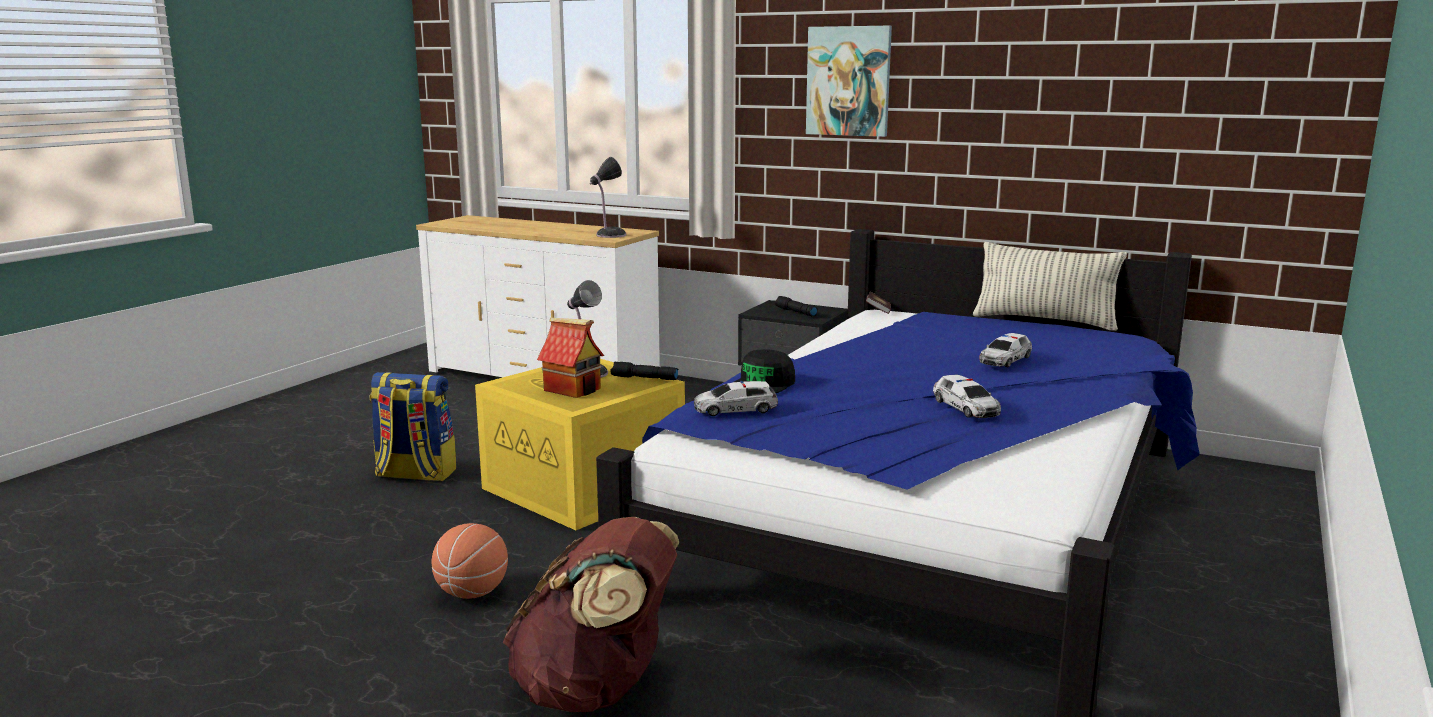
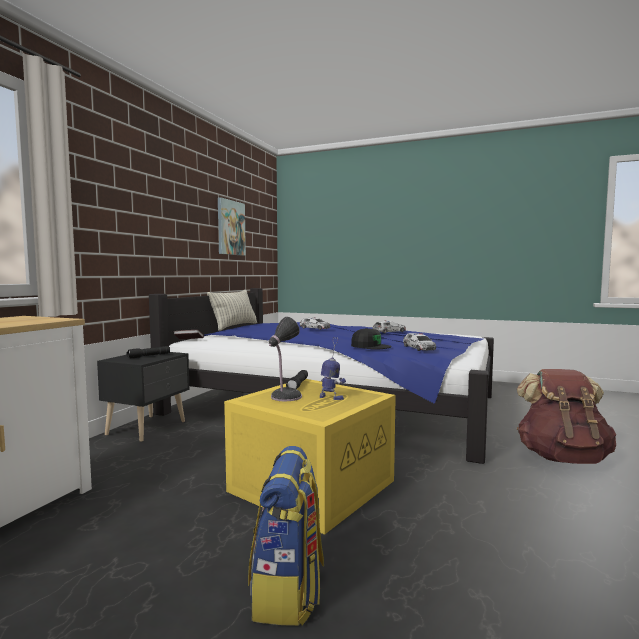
camera: 95 degrees left, 10 degrees down
basketball [432,523,508,599] -> none
toy house [537,318,604,398] -> toy robot [320,337,346,400]
table lamp [590,157,626,238] -> none
picture [806,26,892,137] -> picture moved to [218,197,246,256]

